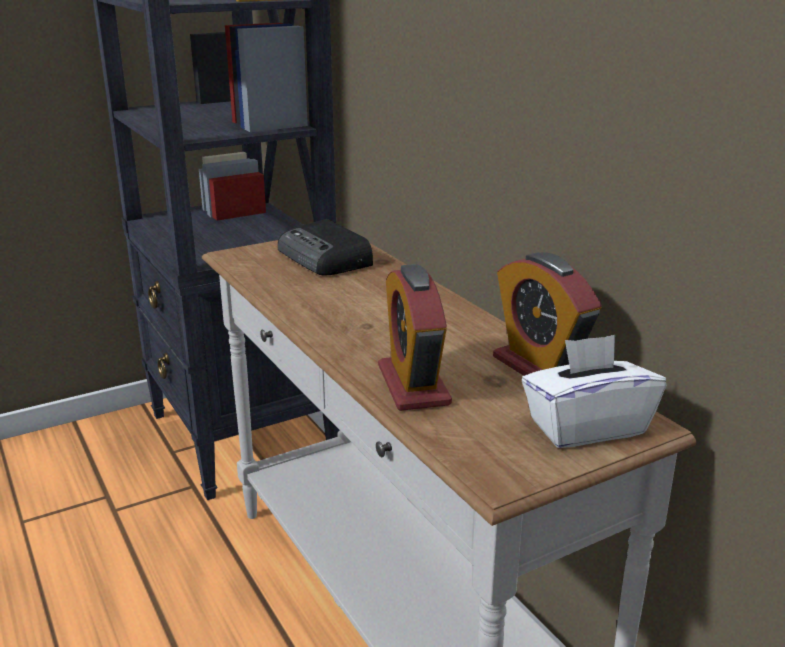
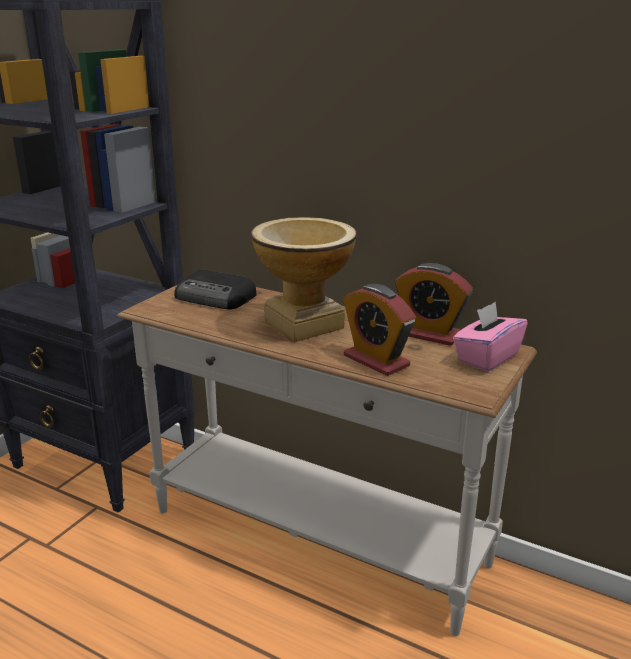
camera: 30 degrees left, 0 degrees up
white tissue box [522,335,666,448] -> pink tissue box [453,302,528,372]
none -> vase [251,217,357,342]

